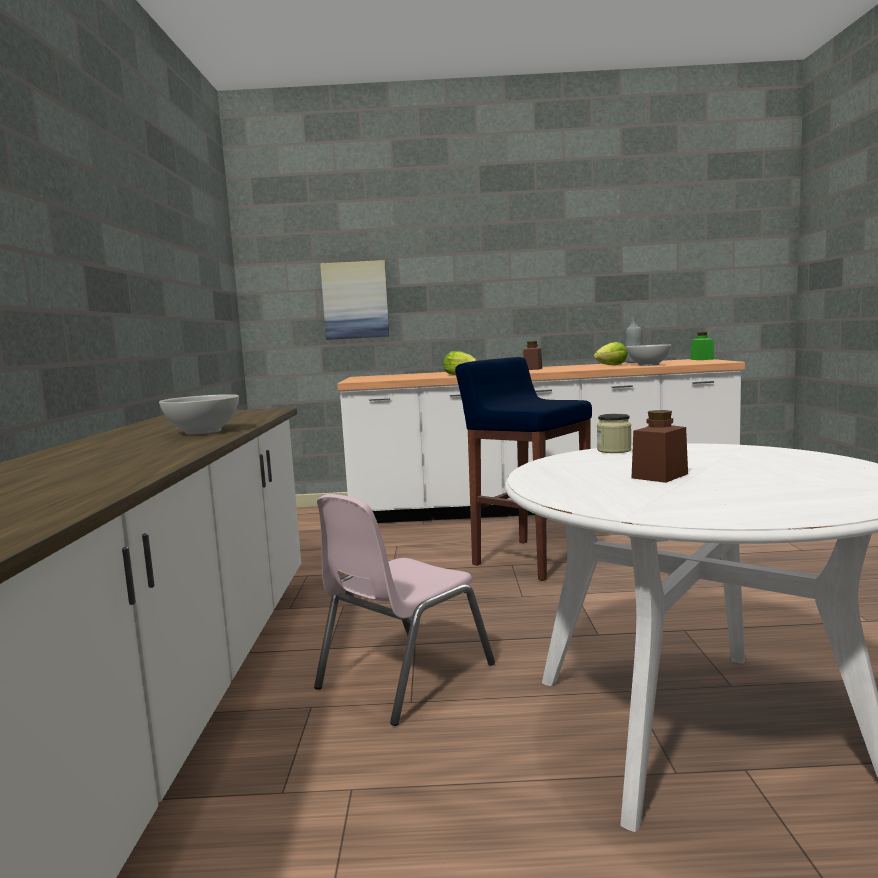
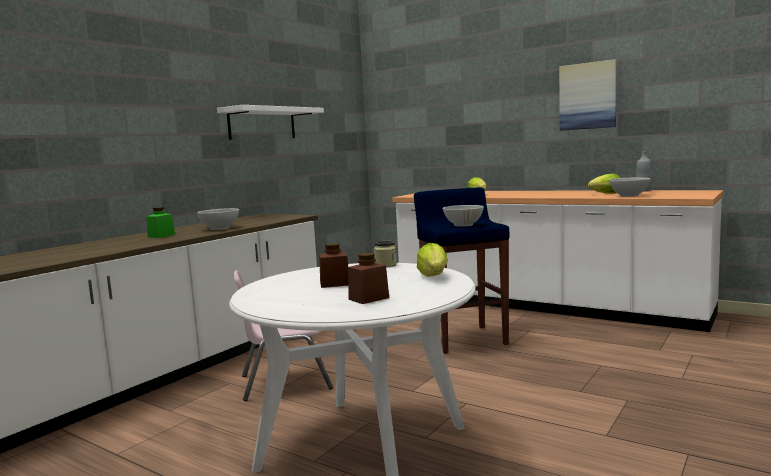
camera: 35 degrees right, 0 degrees up
picture [320,260,390,340] -> picture moved to [559,59,617,130]
brown jar [523,341,542,370] -> brown jar moved to [348,253,389,304]
green jar [690,332,714,360] -> green jar moved to [146,207,175,238]
none -> white shelf [217,105,324,140]
none -> lettuce [417,243,448,277]
none -> white bowl [443,205,484,227]

